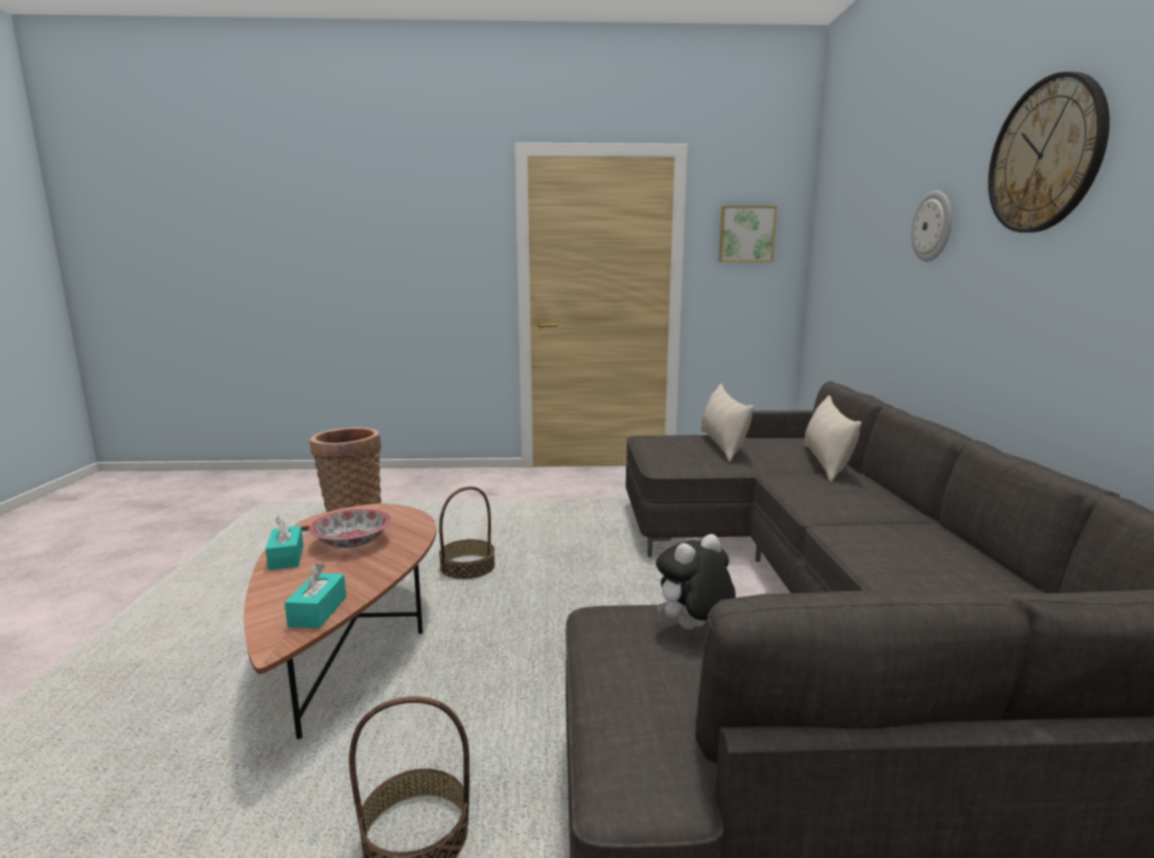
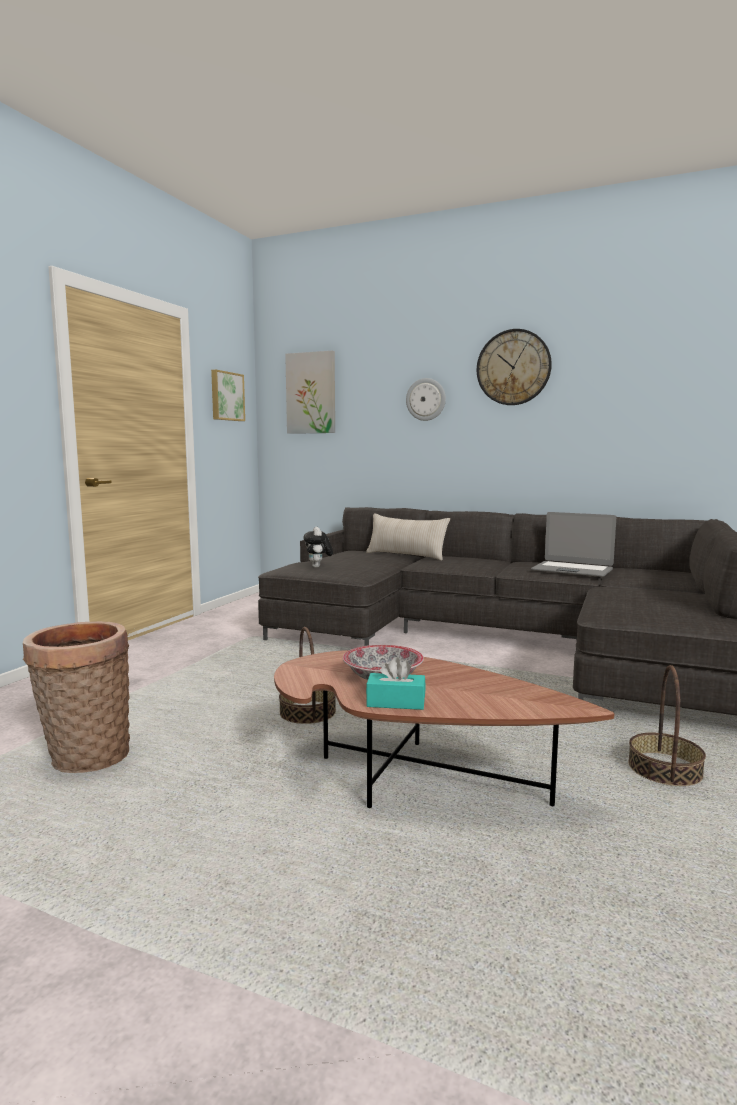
camera: 65 degrees left, 5 degrees down
turquoise tissue box [285,563,346,628] -> none
plush toy [656,534,736,629] -> plush toy moved to [304,527,333,568]
beige pillow [701,384,754,462] -> none
none -> picture [285,351,335,434]
none -> laptop [531,512,616,577]

